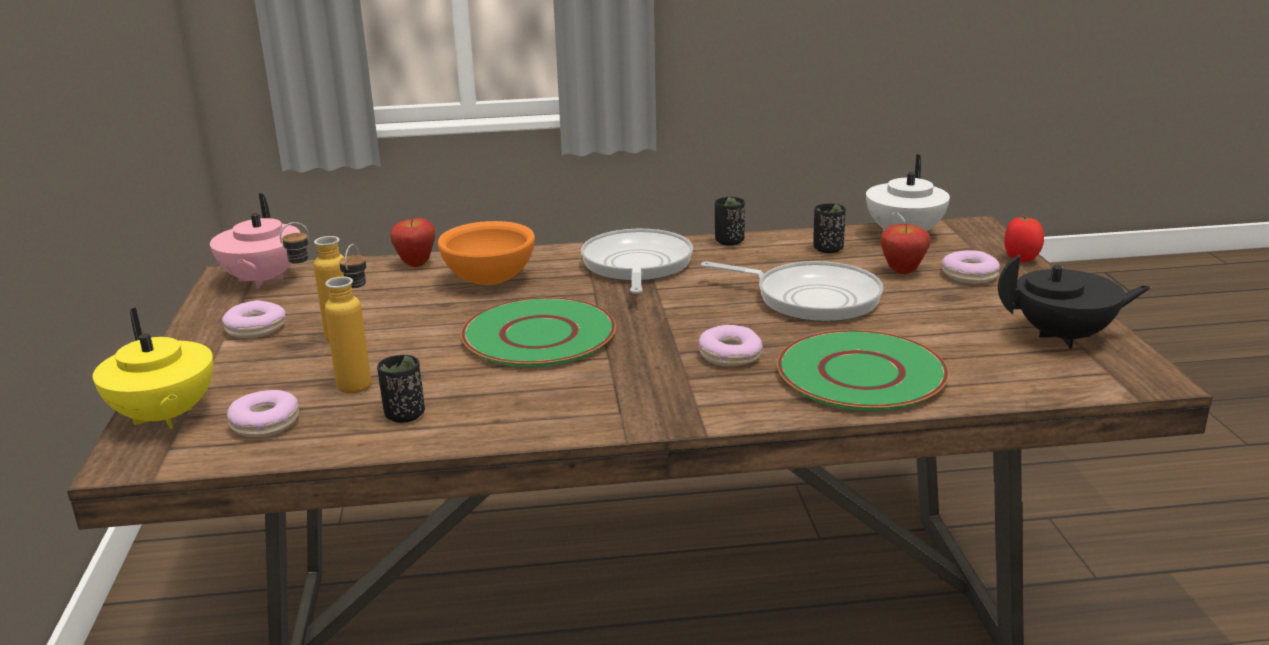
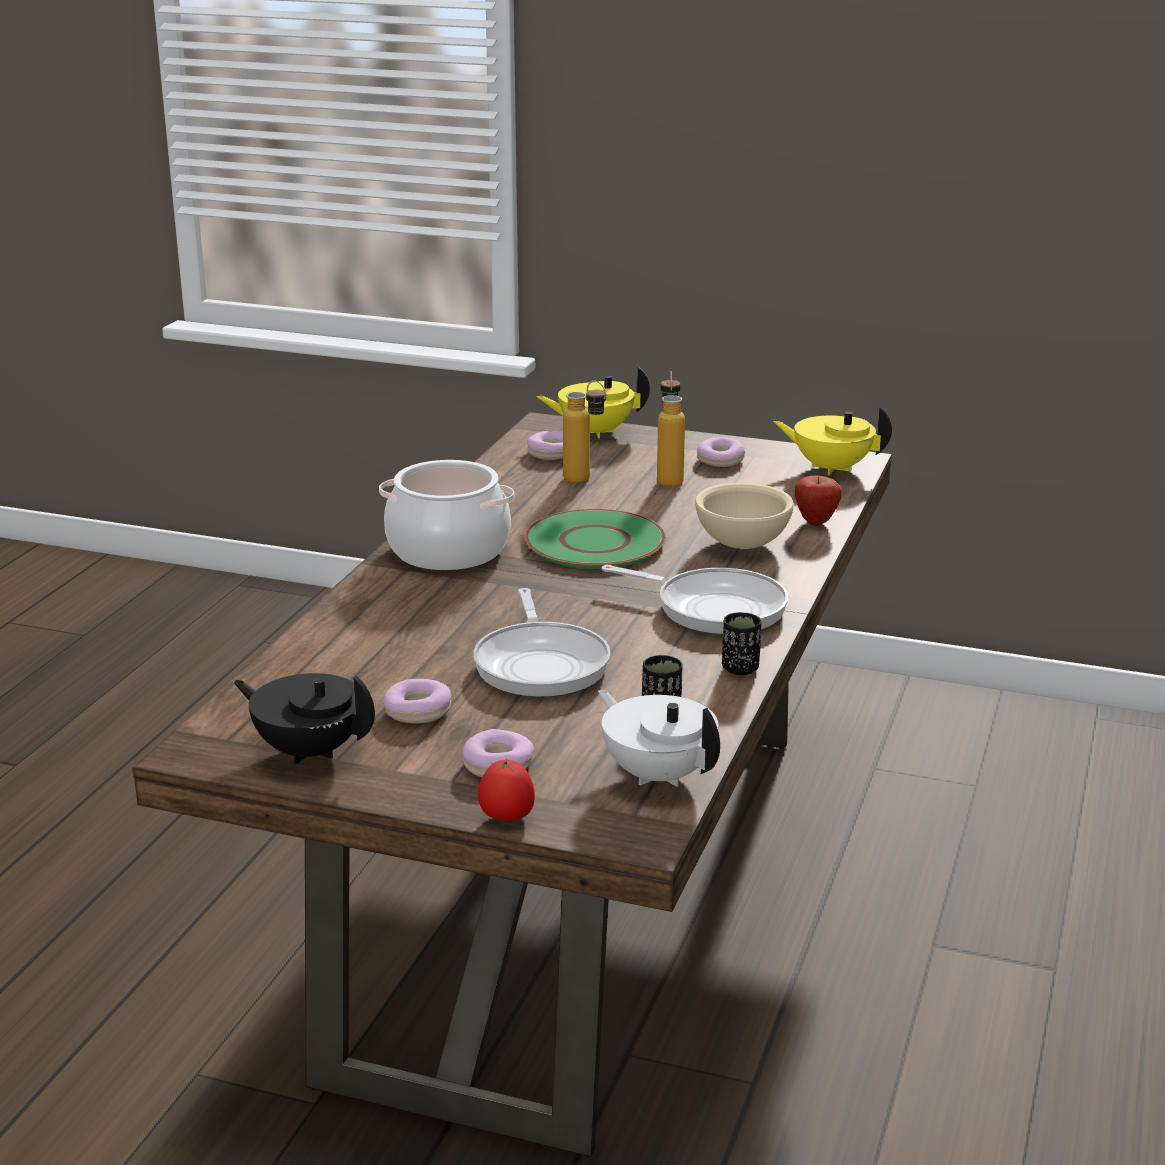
camera: 115 degrees right, 0 degrees up
pink teapot [210,193,300,289] -> yellow teapot [773,406,892,475]
black cup [377,355,425,423] -> none
orange bowl [438,221,535,285] -> beige bowl [695,483,794,549]
donut [699,325,763,366] -> donut moved to [382,679,451,723]
frying pan [701,261,883,322] -> frying pan turned 60 degrees counterclockwise [473,588,611,697]
green plate [777,330,949,411] -> none
apple [881,224,930,274] -> none
black teapot [998,254,1151,348] -> black teapot turned 90 degrees clockwise [233,673,375,764]
none -> cooking pot [379,460,514,570]

